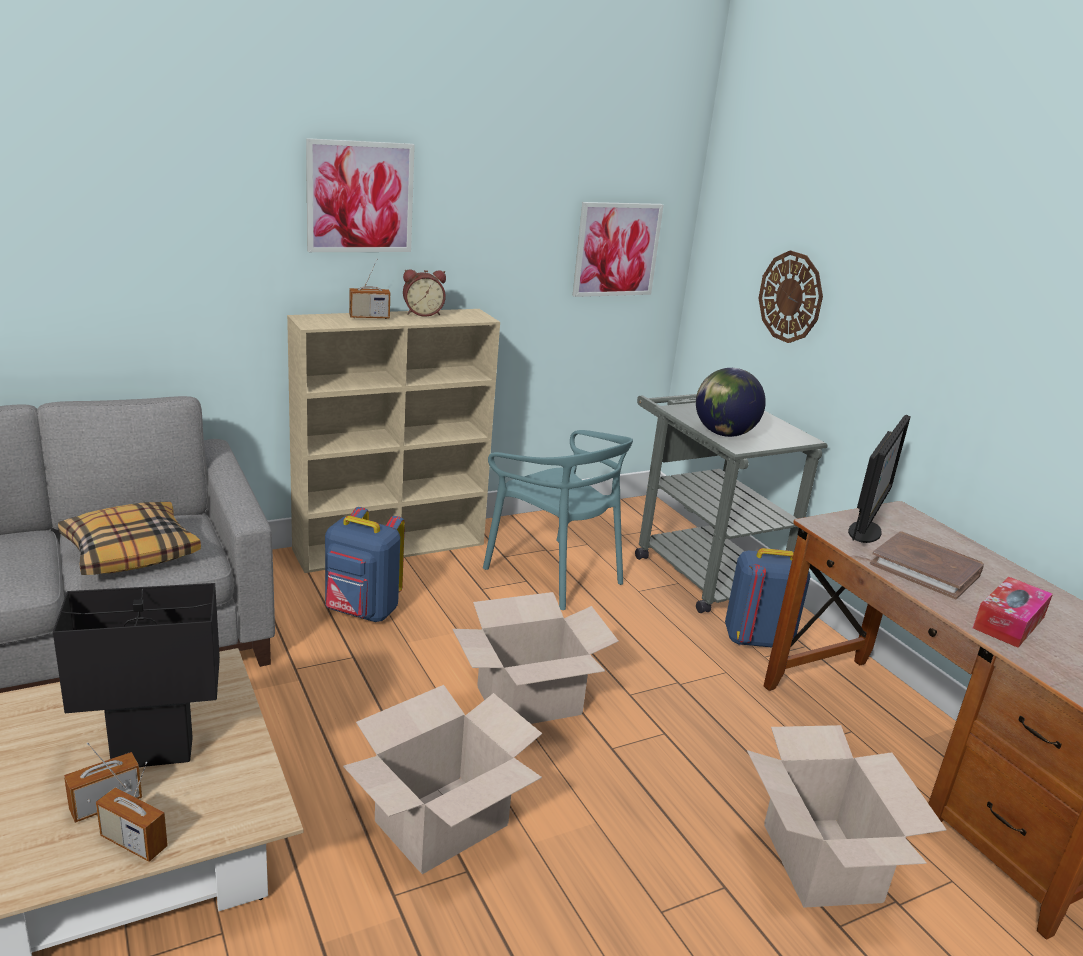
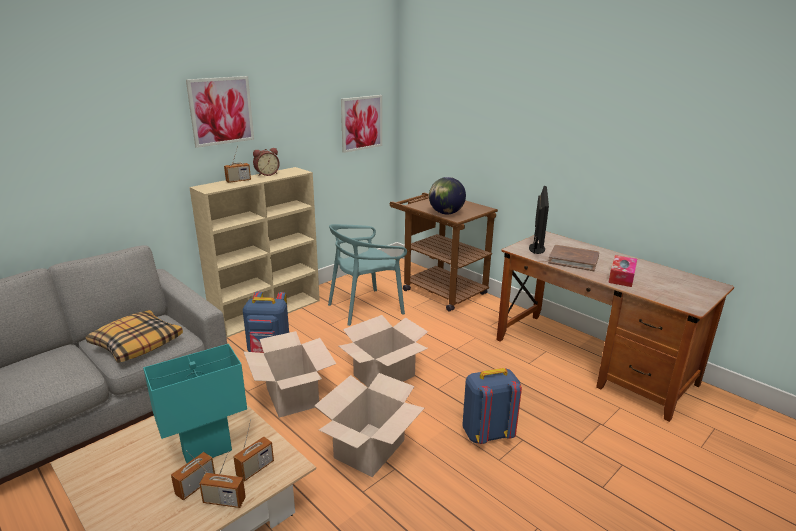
camera: 15 degrees left, 0 degrees up
black table lamp [53,583,220,767] -> turquoise table lamp [143,344,247,463]
turquoise chair [483,430,633,610] -> turquoise chair turned 120 degrees clockwise [328,224,407,326]
grey cart [635,394,828,613] -> brown cart [390,193,498,312]
blue backpack [725,548,811,647] -> blue backpack moved to [462,368,522,444]
cardboard box [747,725,947,908] -> cardboard box moved to [244,331,336,418]
wall clock [759,250,823,343] -> none
none -> radio [233,419,274,481]

